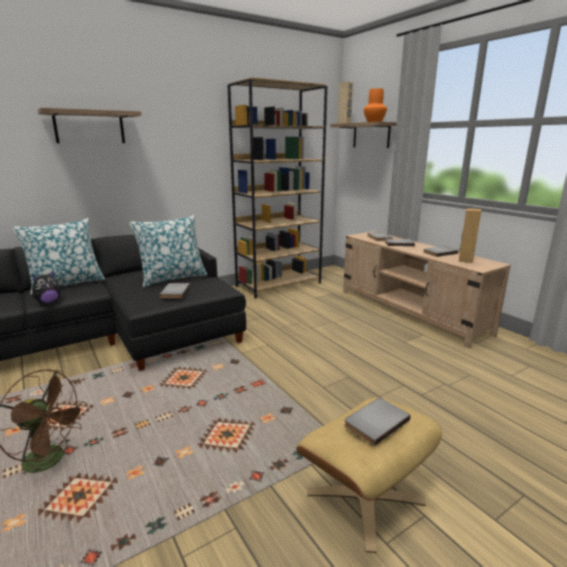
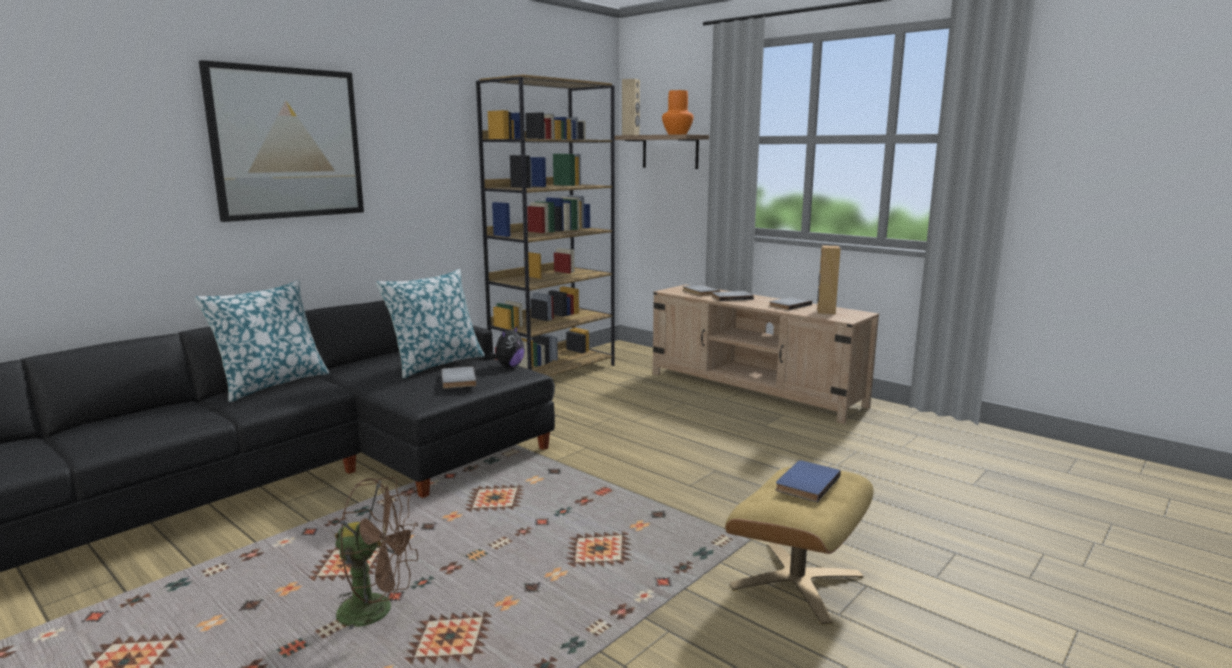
camera: 15 degrees left, 5 degrees down
plush toy [32,271,60,303] -> plush toy moved to [488,326,525,368]
shelf [38,108,141,143] -> picture [199,60,364,222]
grey book [344,398,411,446] -> blue book [776,460,841,502]

